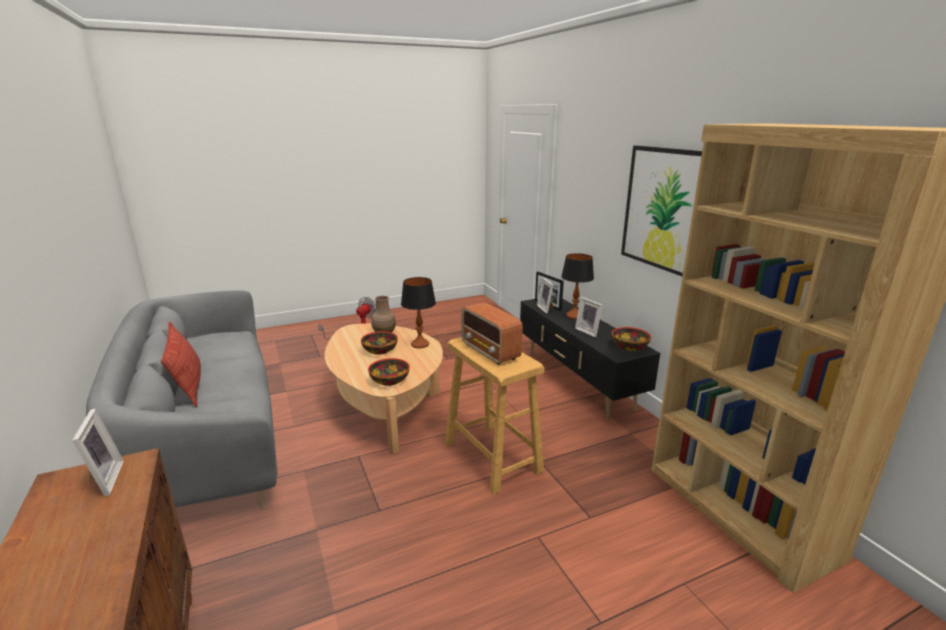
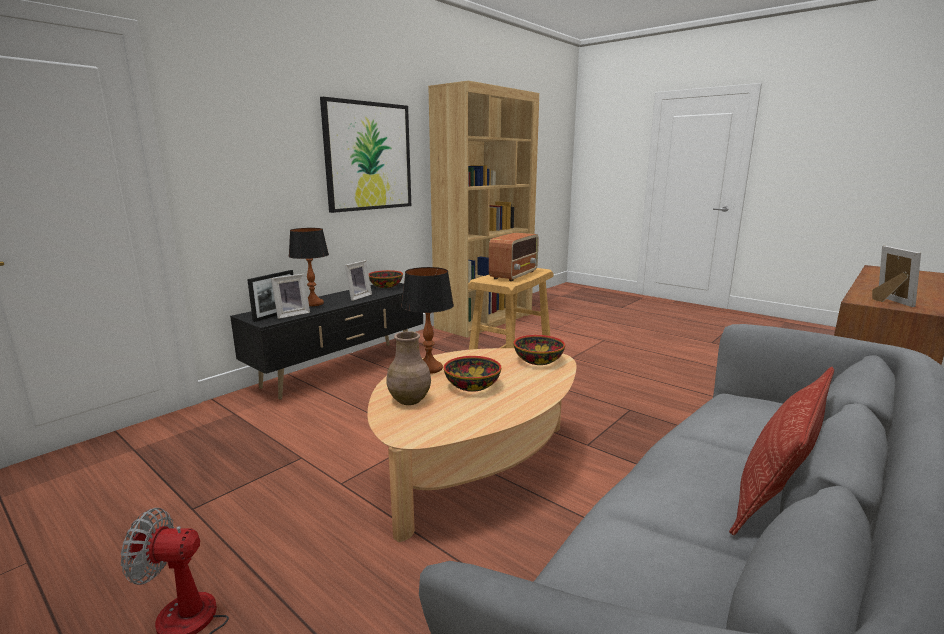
camera: 115 degrees left, 5 degrees down
picture frame [72,409,124,497] -> picture frame turned 135 degrees clockwise [872,246,921,307]

